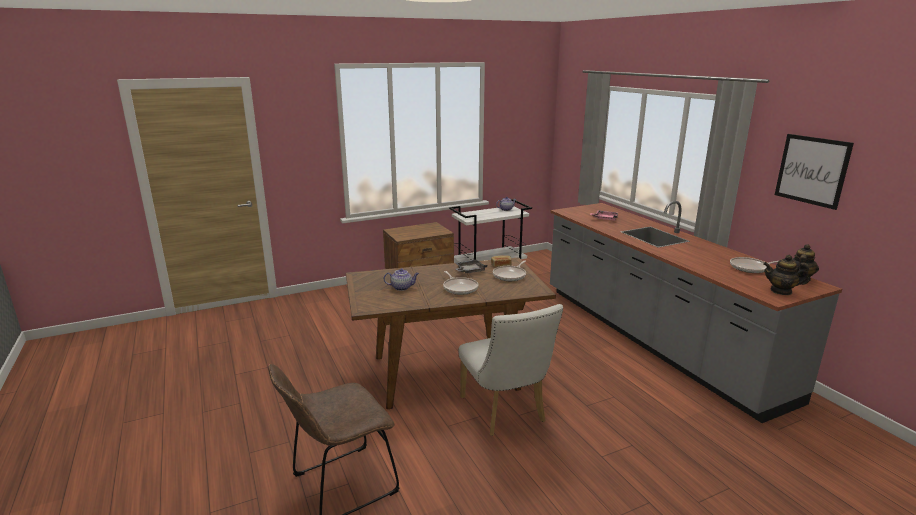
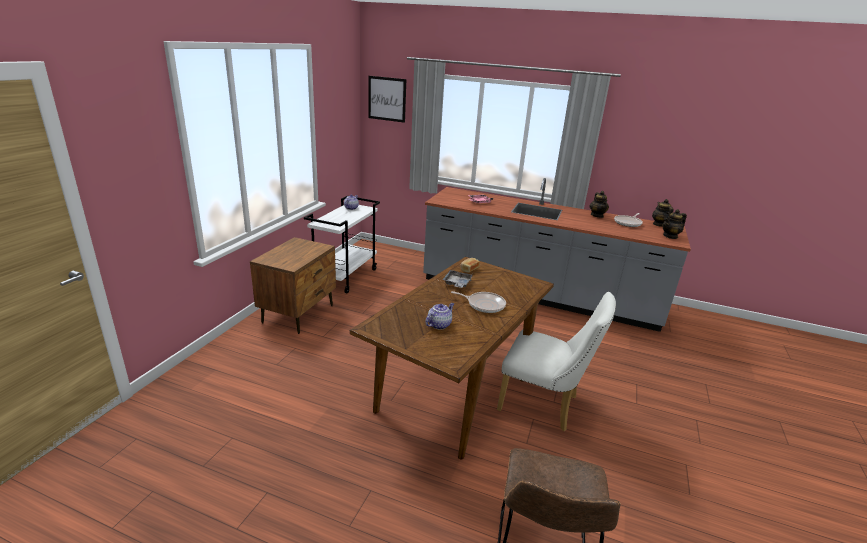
camera: 45 degrees left, 5 degrees up
frying pan [493,260,526,281] -> none
picture [775,134,854,210] -> picture moved to [368,76,406,123]
none -> teapot [590,191,609,218]

